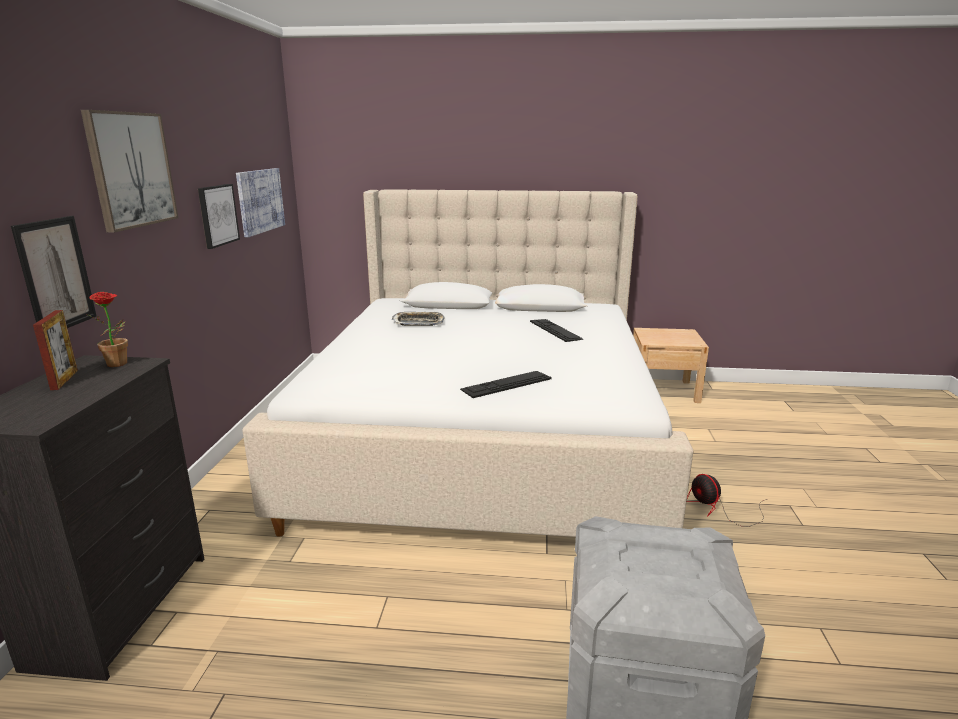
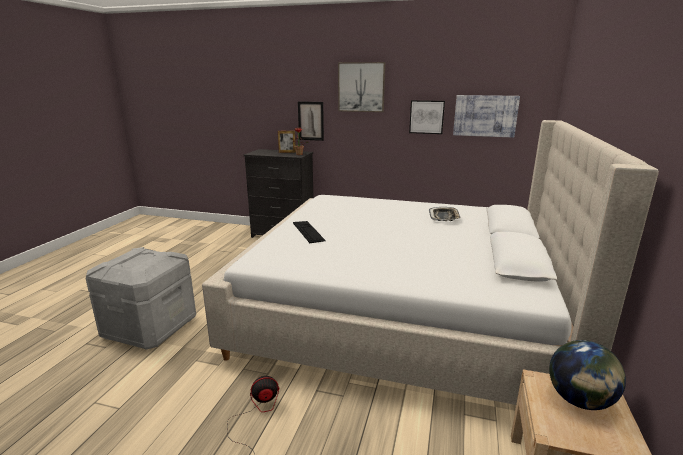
camera: 100 degrees right, 0 degrees up
keyboard [530,319,584,342] -> none
none -> globe [549,340,626,410]

